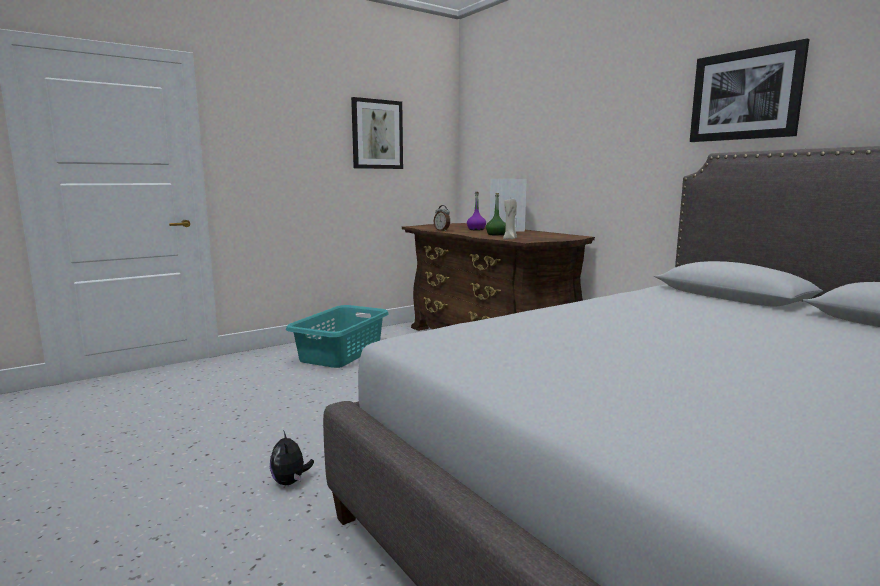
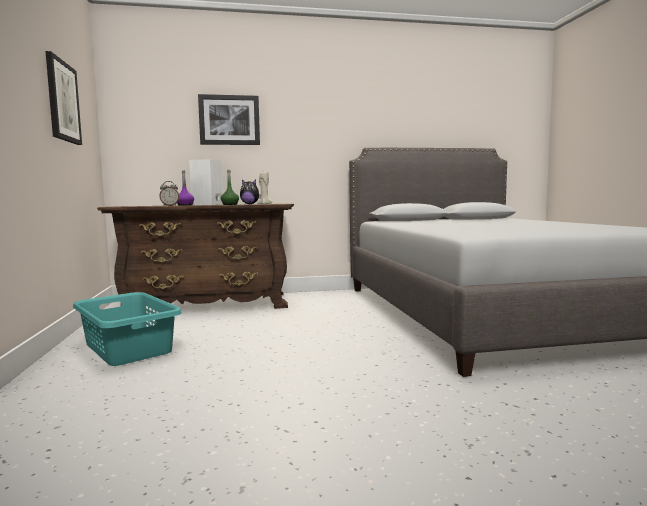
camera: 65 degrees left, 5 degrees down
plush toy [270,430,314,485] -> plush toy moved to [240,179,261,204]
picture [690,38,809,142] -> picture moved to [198,94,260,145]

